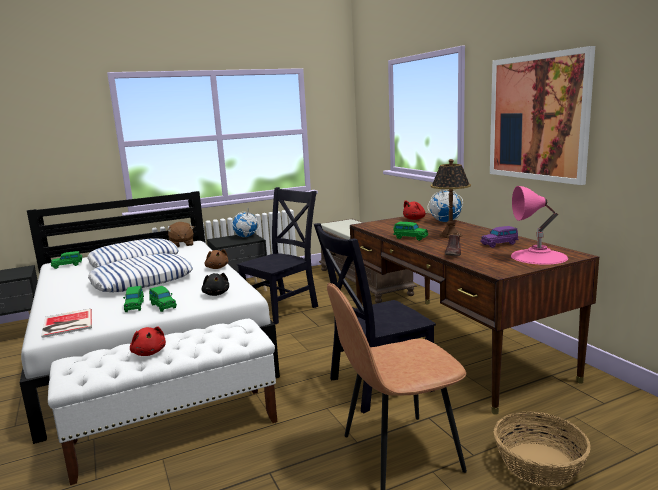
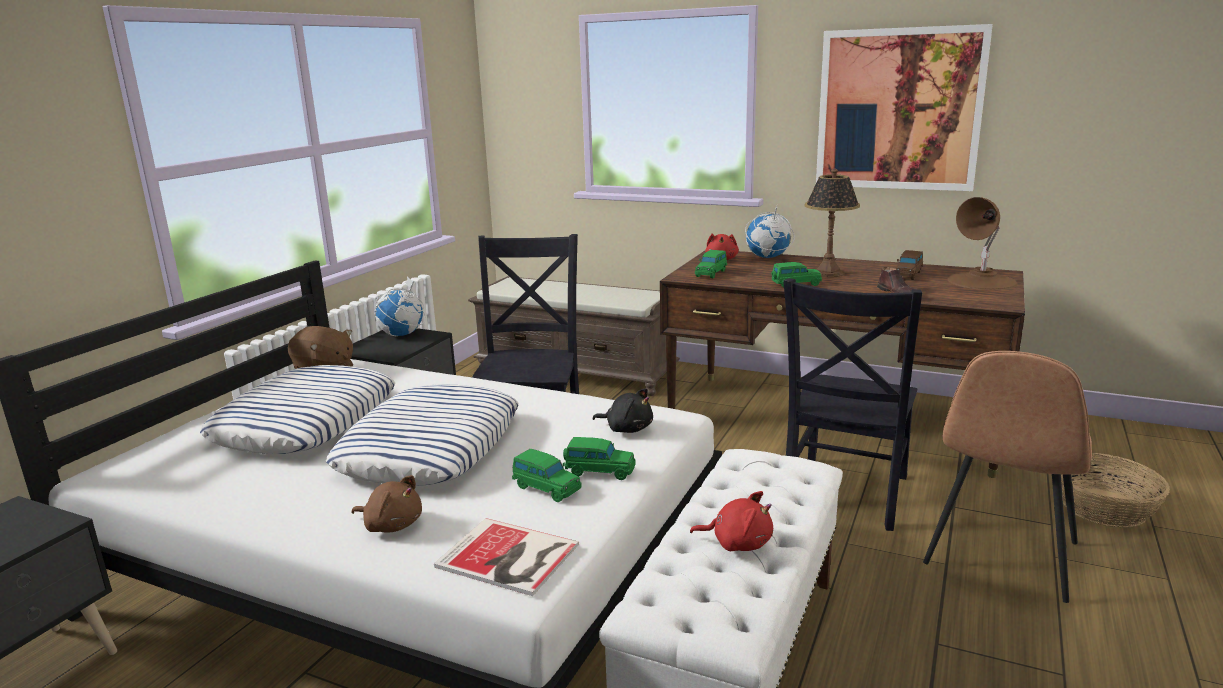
camera: 40 degrees left, 5 degrees up
green toy car [51,251,82,269] -> green toy car moved to [695,250,727,278]
brown plush toy [205,249,228,269] -> brown plush toy moved to [352,475,422,533]
purple toy car [481,226,518,248] -> brown toy car [895,250,923,280]
pink table lamp [511,186,568,265] -> brown table lamp [947,197,1018,290]

